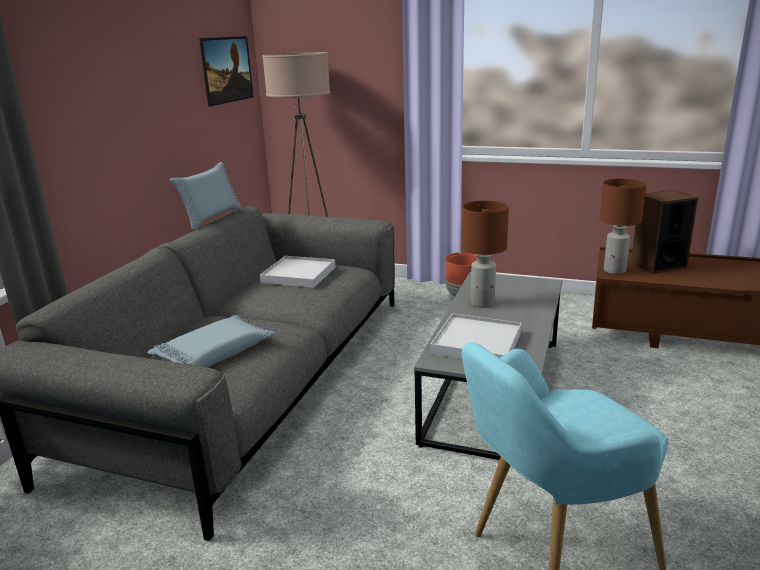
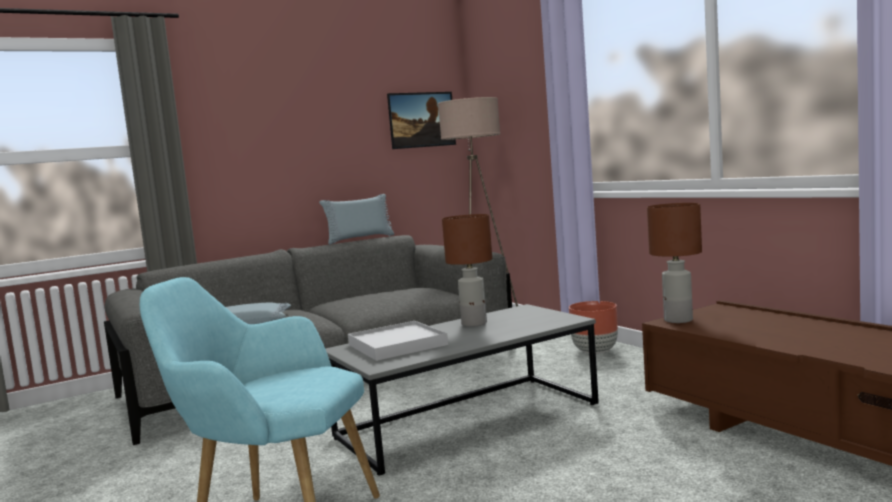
camera: 40 degrees right, 15 degrees down
white tray [260,256,335,288] -> none
speaker [631,190,698,274] -> none

